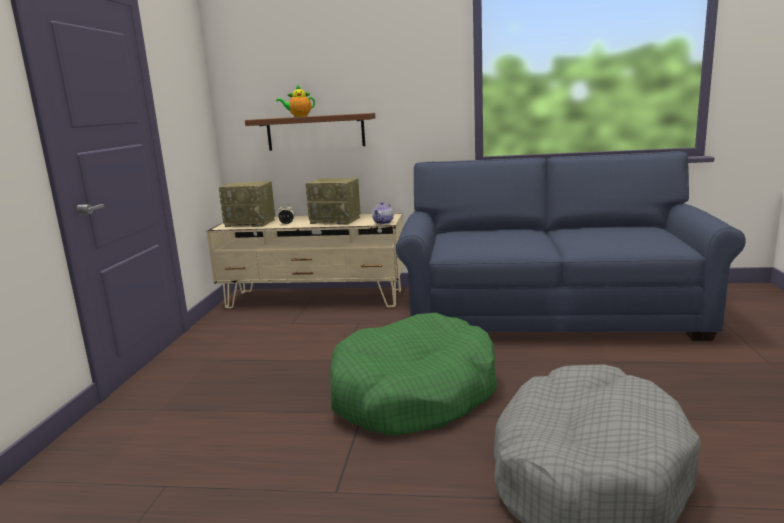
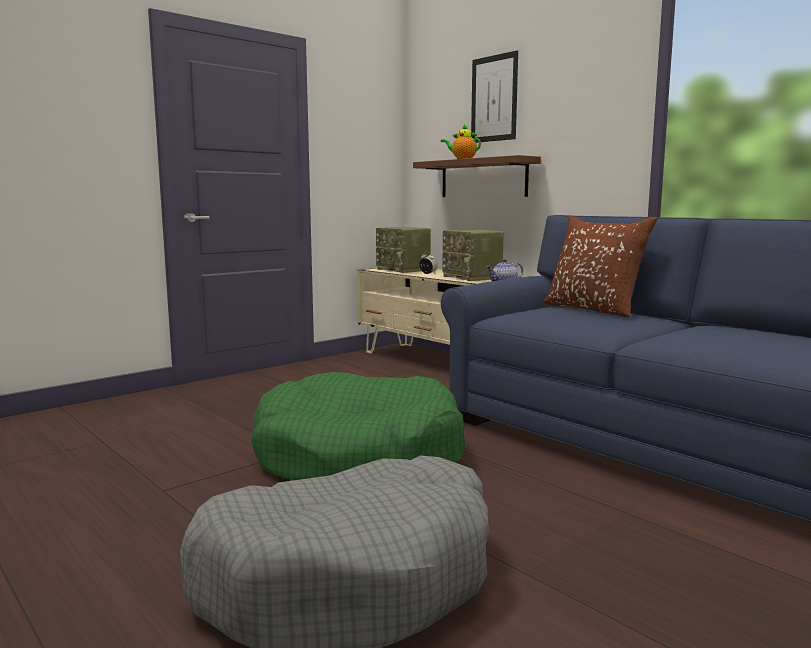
camera: 40 degrees right, 5 degrees down
none -> picture [471,50,518,143]
none -> brown pillow [544,216,657,317]

